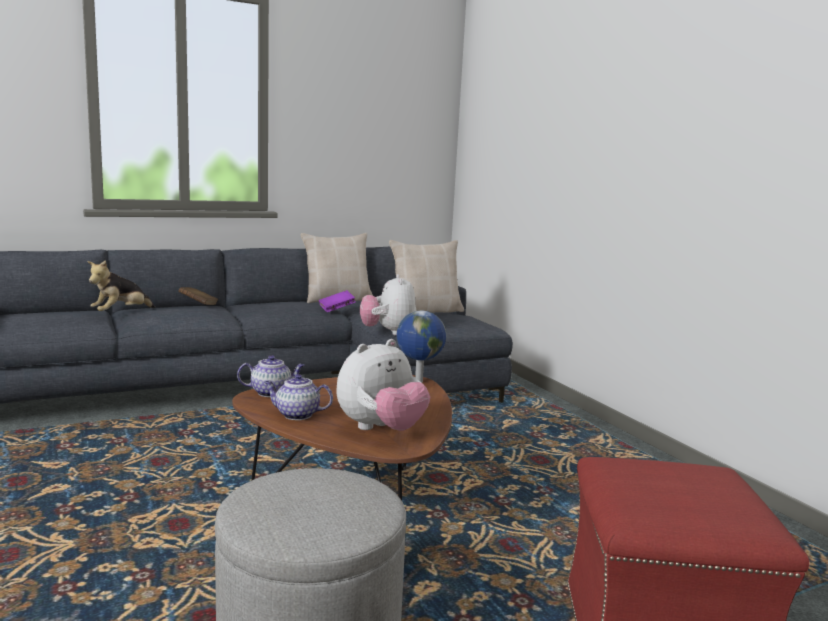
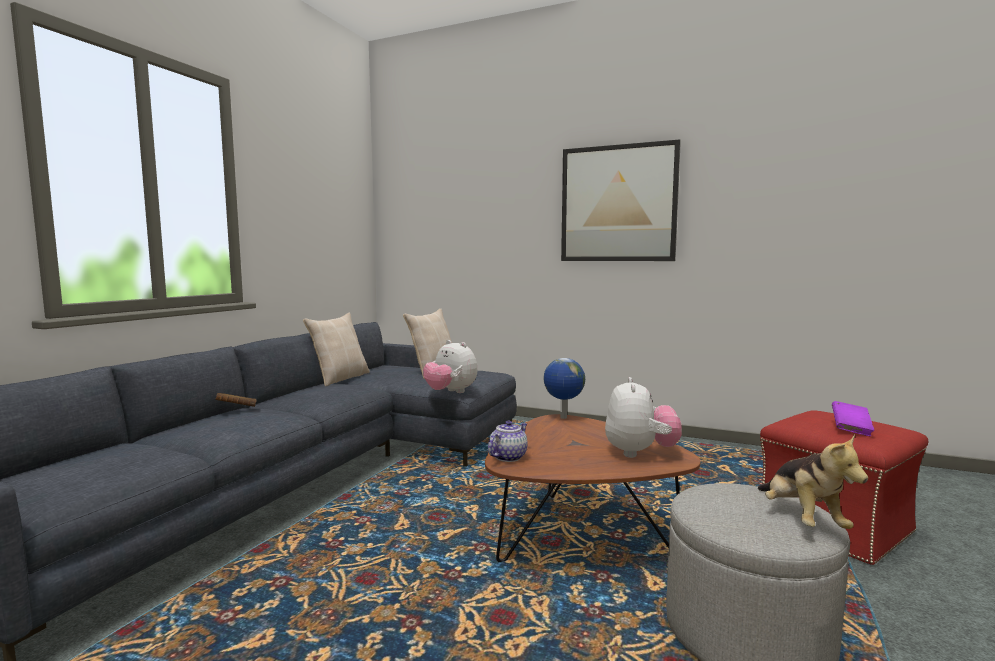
camera: 40 degrees left, 5 degrees down
plush toy [87,260,155,311] -> plush toy moved to [758,434,868,529]
teapot [264,374,333,420] -> none
purple book [319,290,355,312] -> purple book moved to [832,401,874,436]
none -> picture [561,139,681,261]

